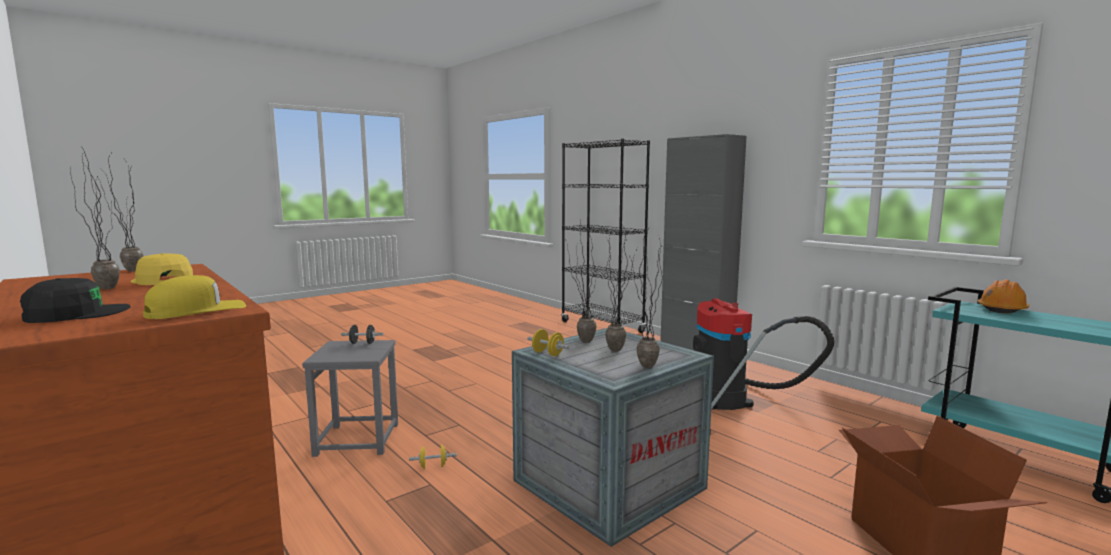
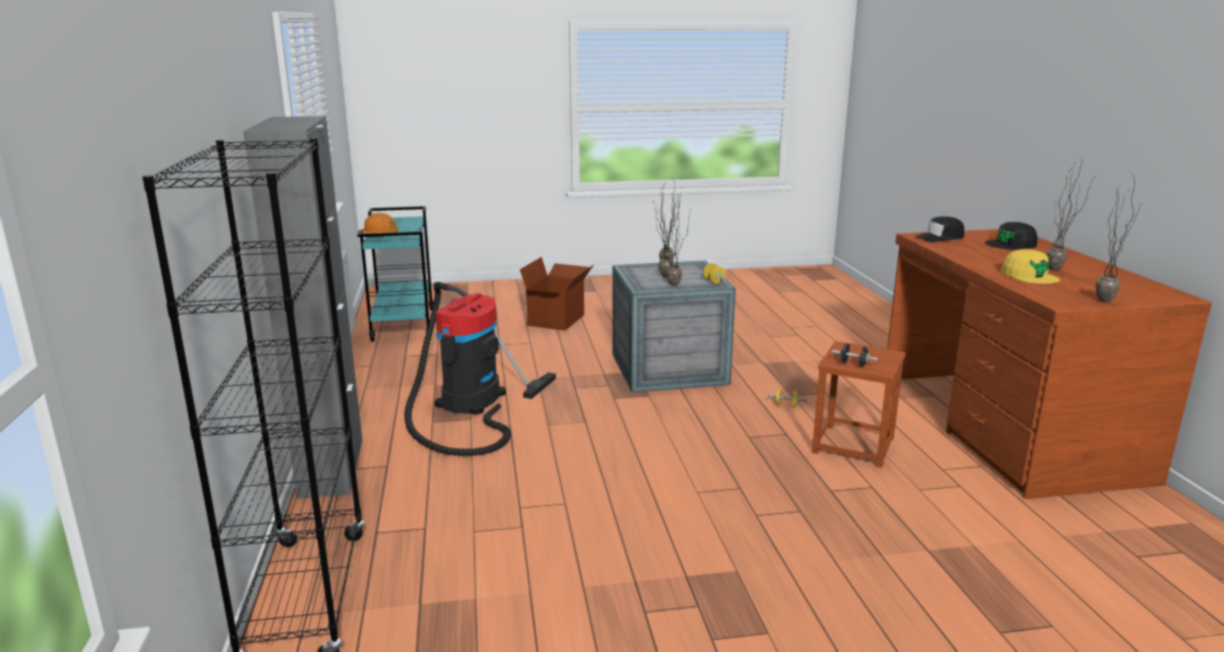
camera: 150 degrees left, 10 degrees up
yellow cap [143,275,246,319] -> black cap [914,216,964,243]
grey stool [302,340,398,457] -> brown stool [812,341,906,468]

